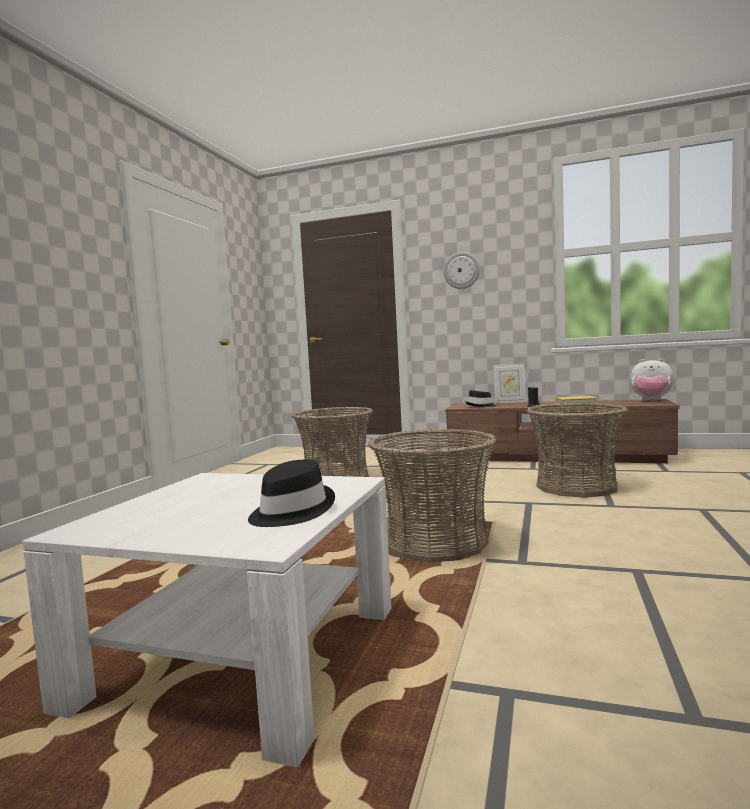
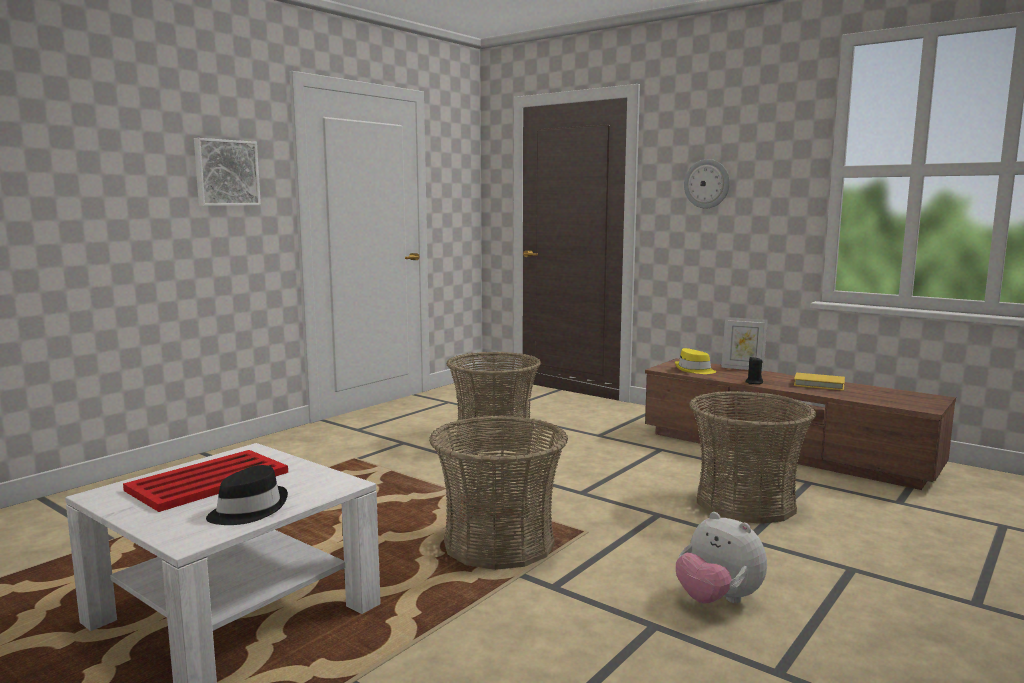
camera: 20 degrees right, 5 degrees up
black hat [465,390,497,407] -> yellow hat [675,348,716,374]
plush toy [630,358,674,400] -> plush toy moved to [676,512,767,604]
none -> red tray [123,450,288,512]
none -> picture [194,138,261,206]

